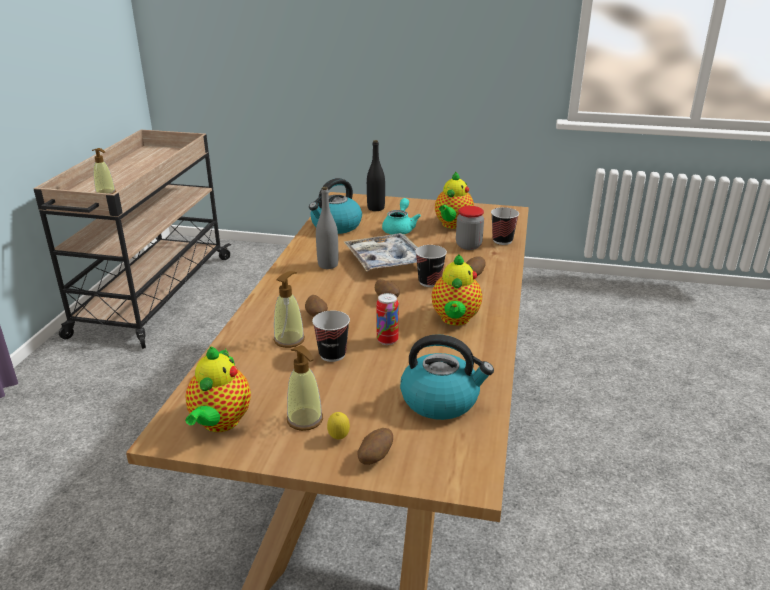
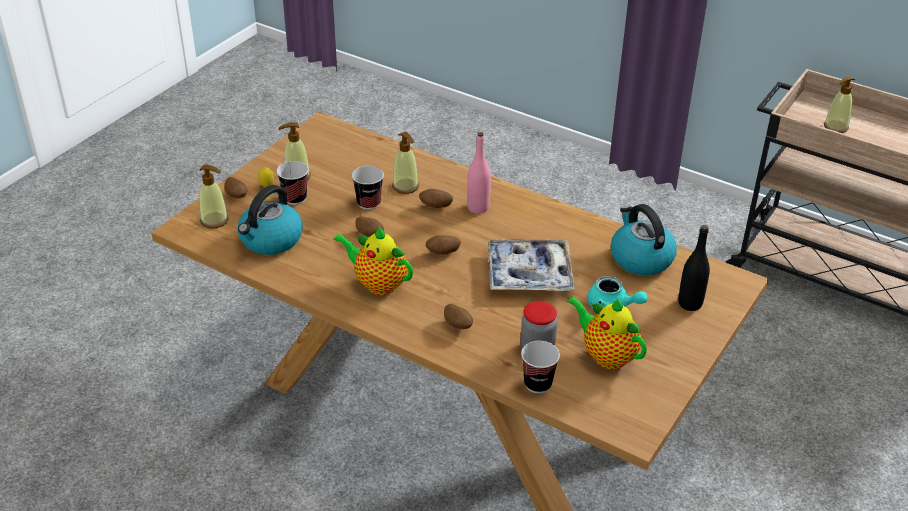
camera: 110 degrees right, 10 degrees up
teapot [185,346,251,432] -> none
grey bottle [316,187,338,269] -> none
can [376,293,399,345] -> potato [356,216,384,237]
cup [415,245,447,287] -> cup moved to [277,161,309,205]
none -> soap dispenser [199,164,229,229]
none -> pink bottle [467,132,491,214]

